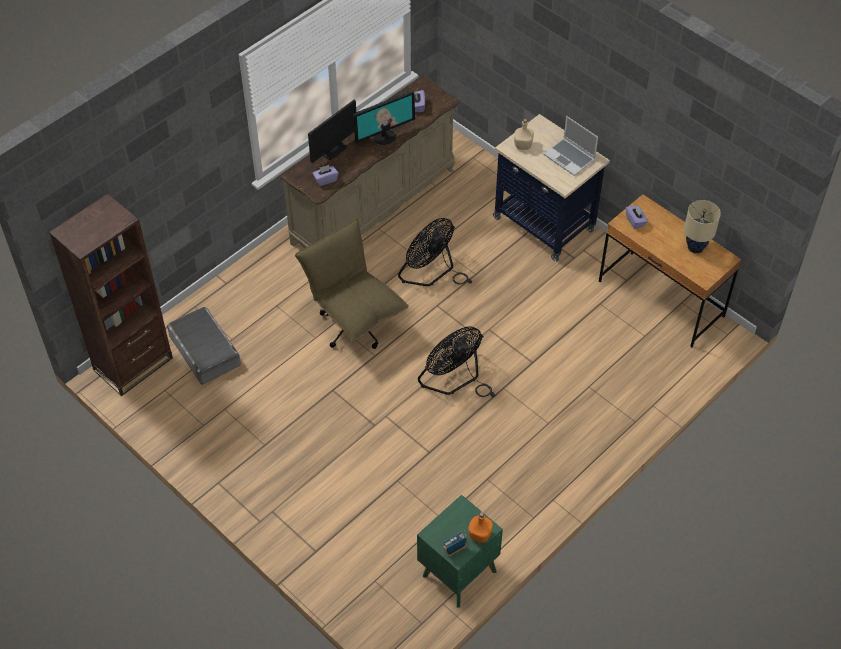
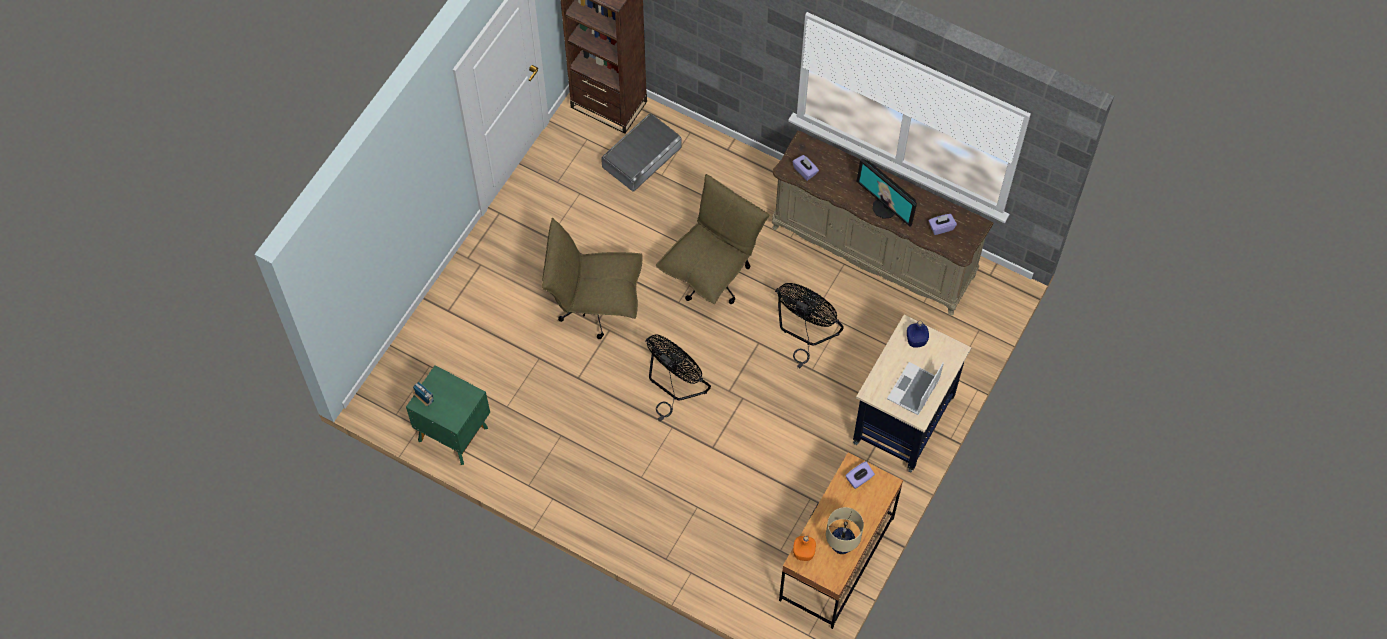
camera: 75 degrees right, 10 degrees up
monitor [308,100,356,163] -> none
orange bottle [468,512,493,543] -> orange bottle moved to [793,536,816,561]
beige bottle [514,119,534,150] -> blue bottle [907,321,929,347]
none -> beige office chair [542,218,643,339]

